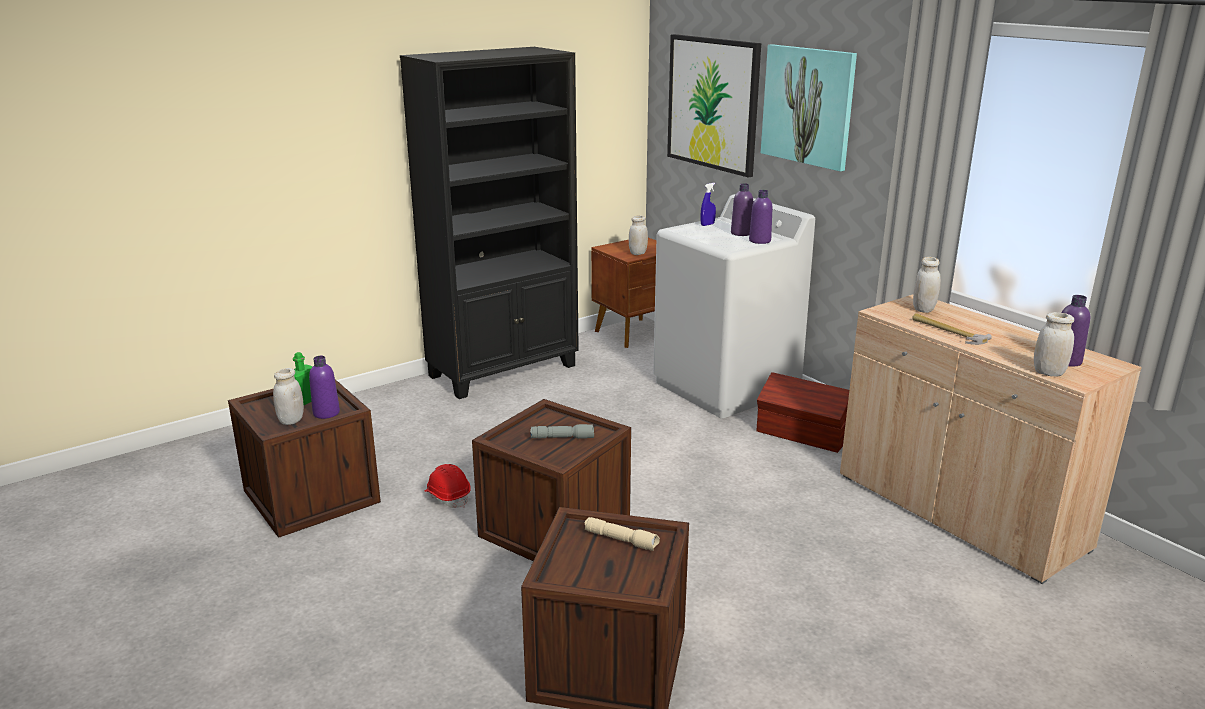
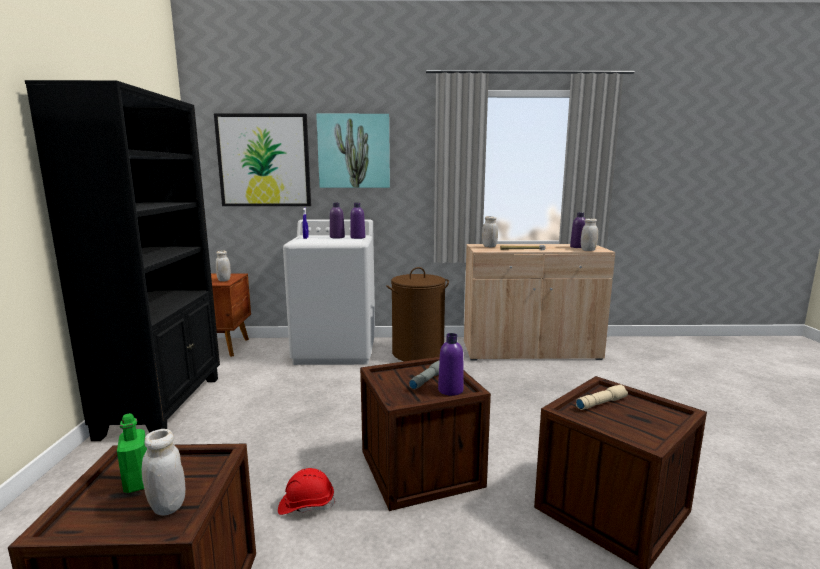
camera: 55 degrees left, 10 degrees down
purple bottle [309,356,340,419] -> purple bottle moved to [438,333,464,396]
brown storage box [757,372,849,453] -> brown laundry basket [386,267,449,361]

